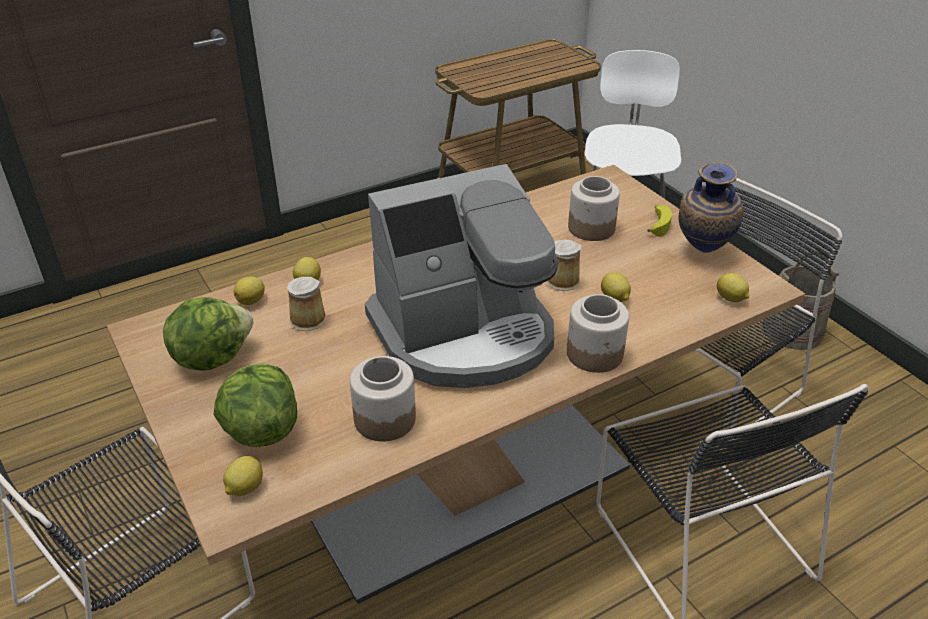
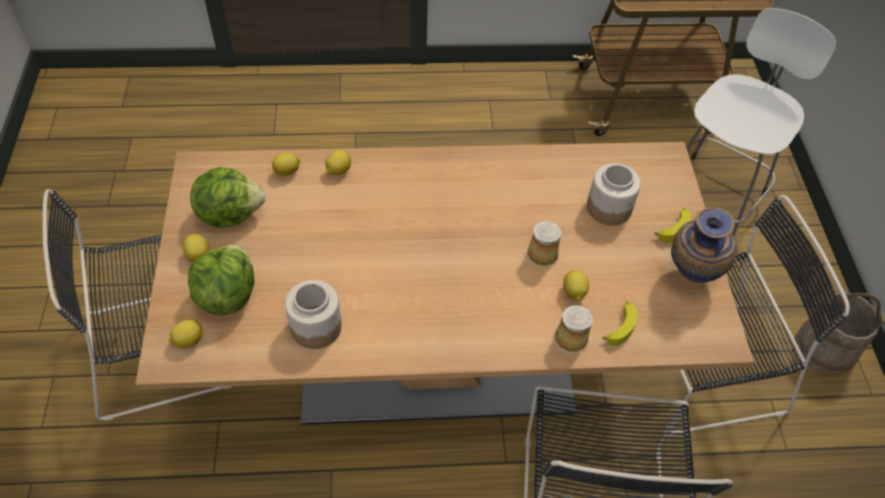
camera: 25 degrees right, 15 degrees up
mug [287,277,327,331] -> mug moved to [554,305,593,354]
coffee machine [365,164,559,388] -> none
jar [567,294,629,373] -> none
lemon [717,273,749,302] -> lemon moved to [183,234,209,262]
none -> banana [603,301,637,346]

